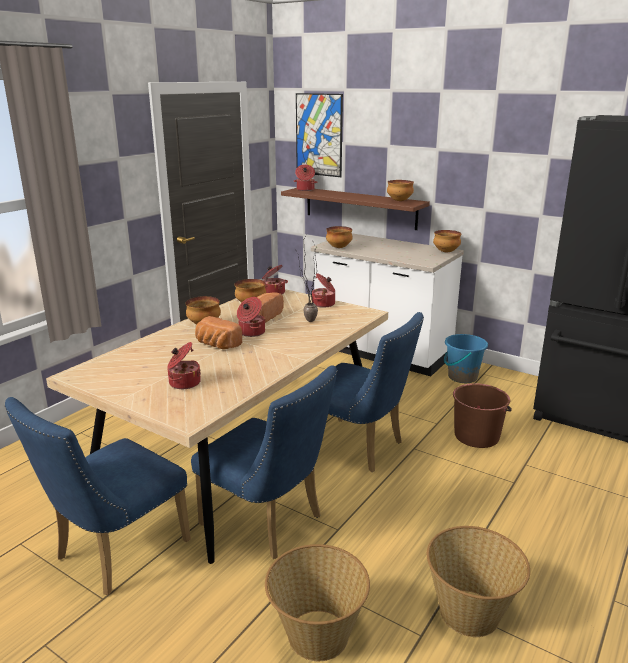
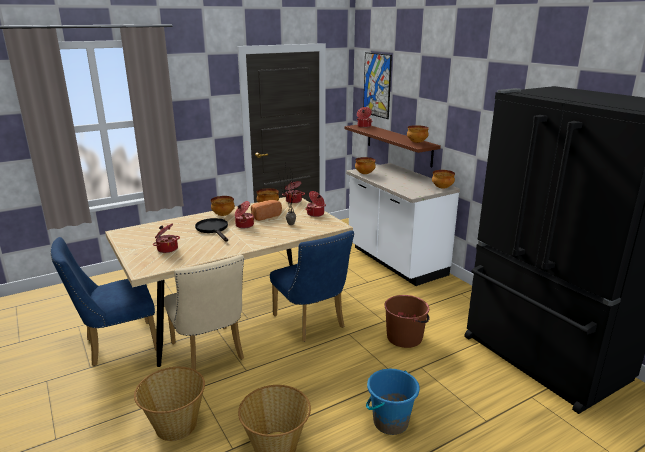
camera: 25 degrees right, 0 degrees up
blue chair [191,365,337,559] -> beige chair [164,255,244,370]
bread [195,316,242,349] -> black frying pan [195,218,228,242]
blue bucket [444,334,488,383] -> blue bucket moved to [366,369,420,435]

